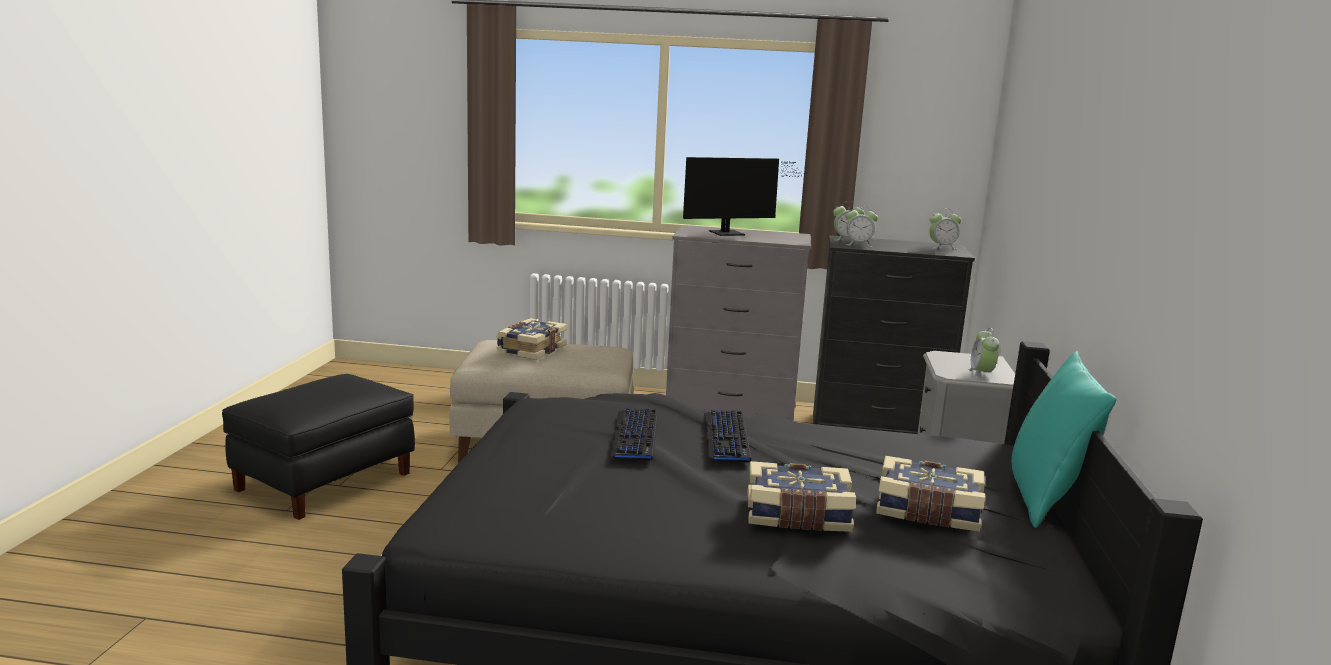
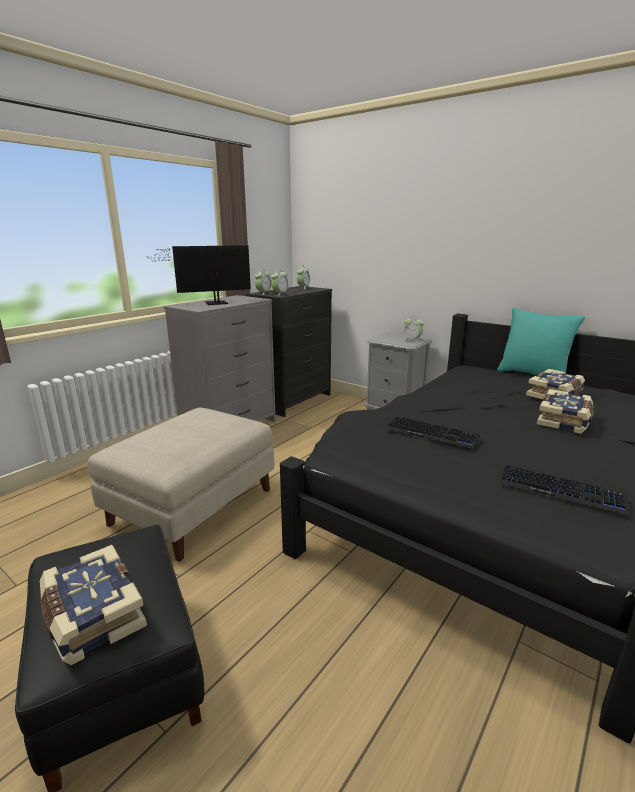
camera: 60 degrees left, 5 degrees up
book [496,318,567,360] -> book moved to [40,545,147,665]
monitor [683,157,805,236] -> monitor turned 120 degrees counterclockwise [152,245,251,305]
keyboard [704,410,751,462] -> keyboard moved to [499,465,629,515]

